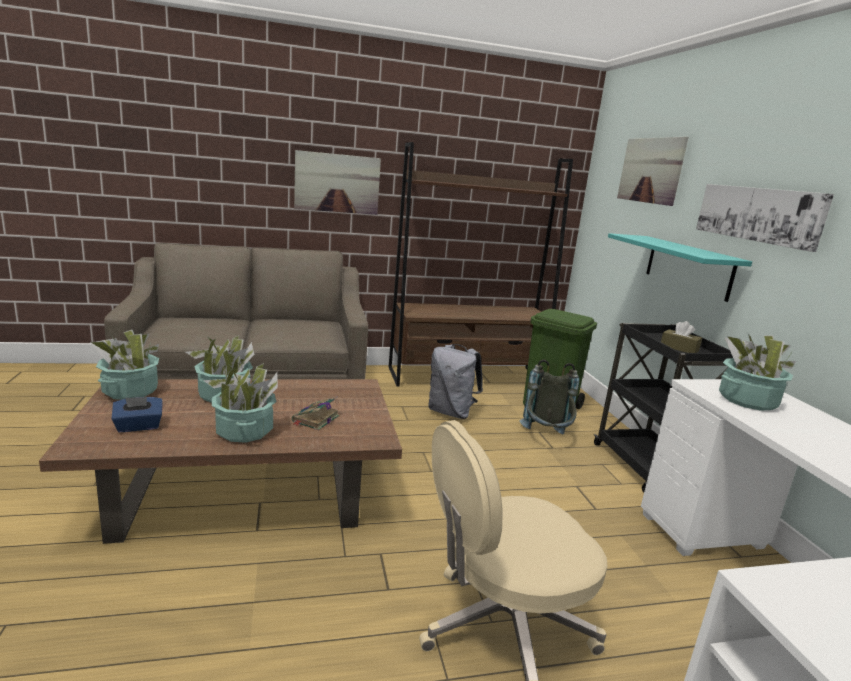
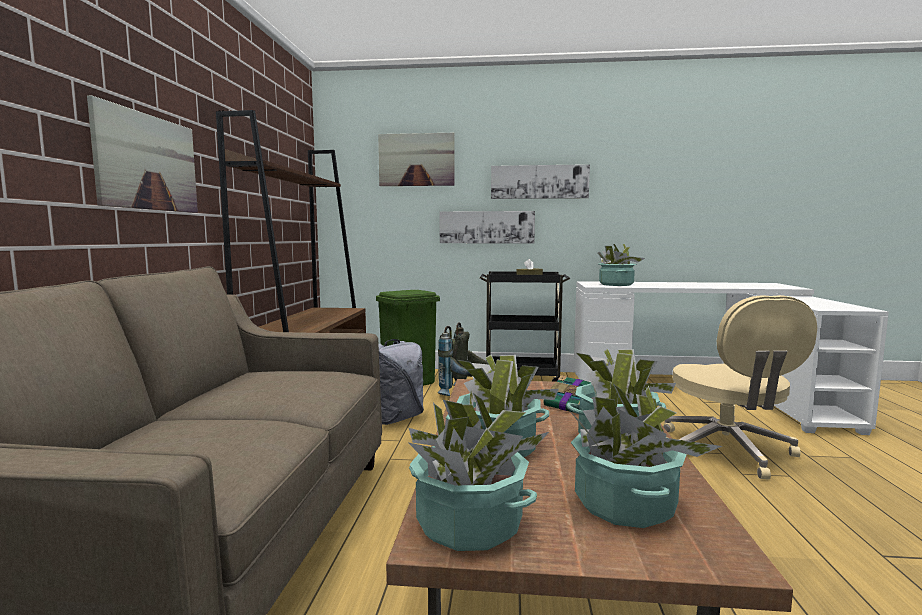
camera: 70 degrees left, 10 degrees down
blue tissue box [111,397,163,432] -> potted plant [569,384,722,528]
turquoise shelf [608,233,752,302] -> picture [439,211,535,243]

